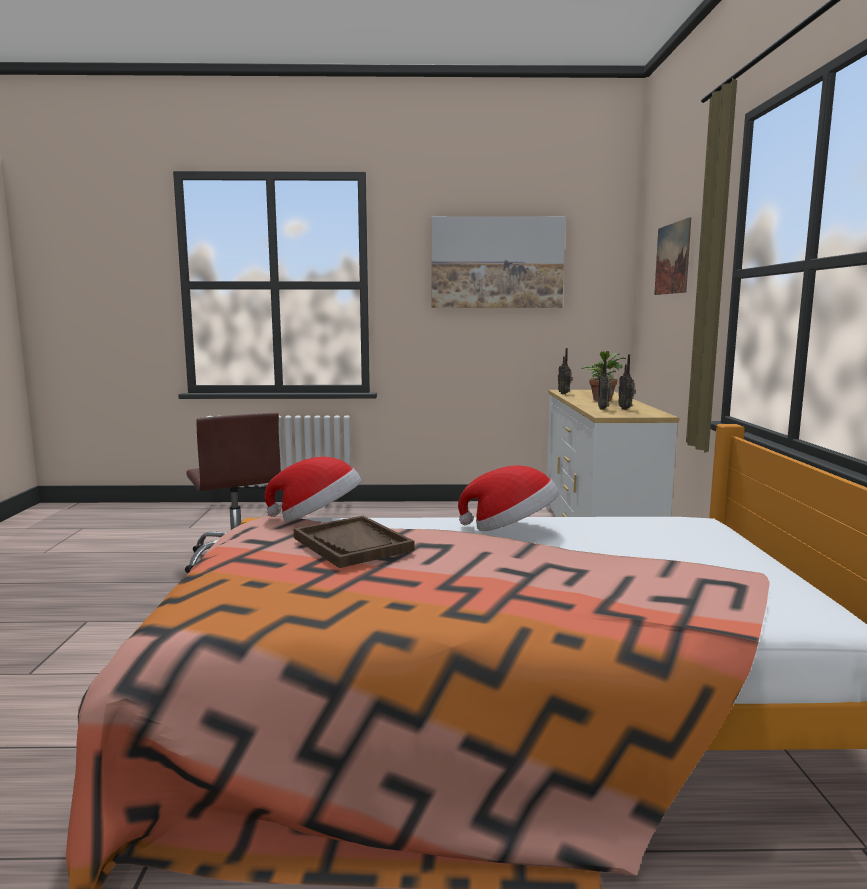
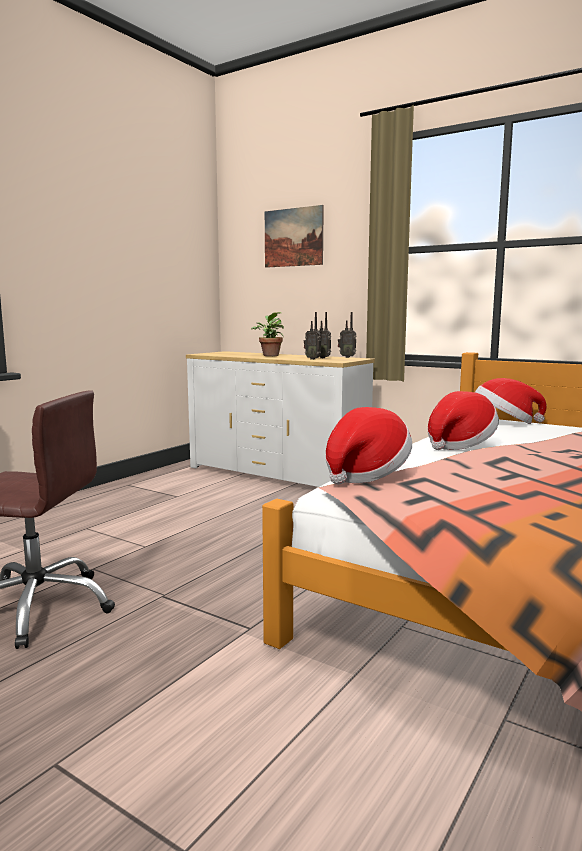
camera: 55 degrees left, 0 degrees up
brown tray [294,516,414,568] -> none
picture [432,216,565,308] -> none
radio [558,348,573,394] -> radio moved to [338,312,357,358]
none -> hat [475,378,547,424]

